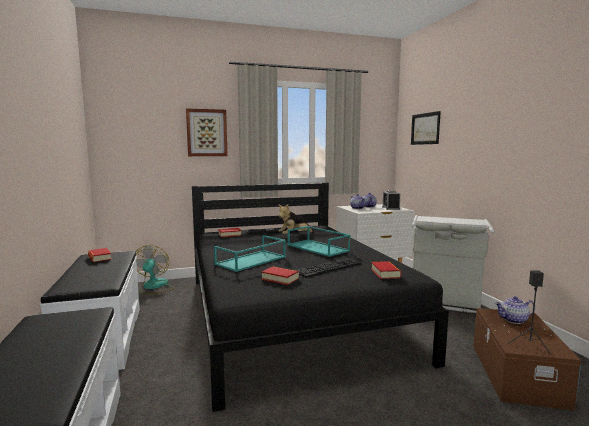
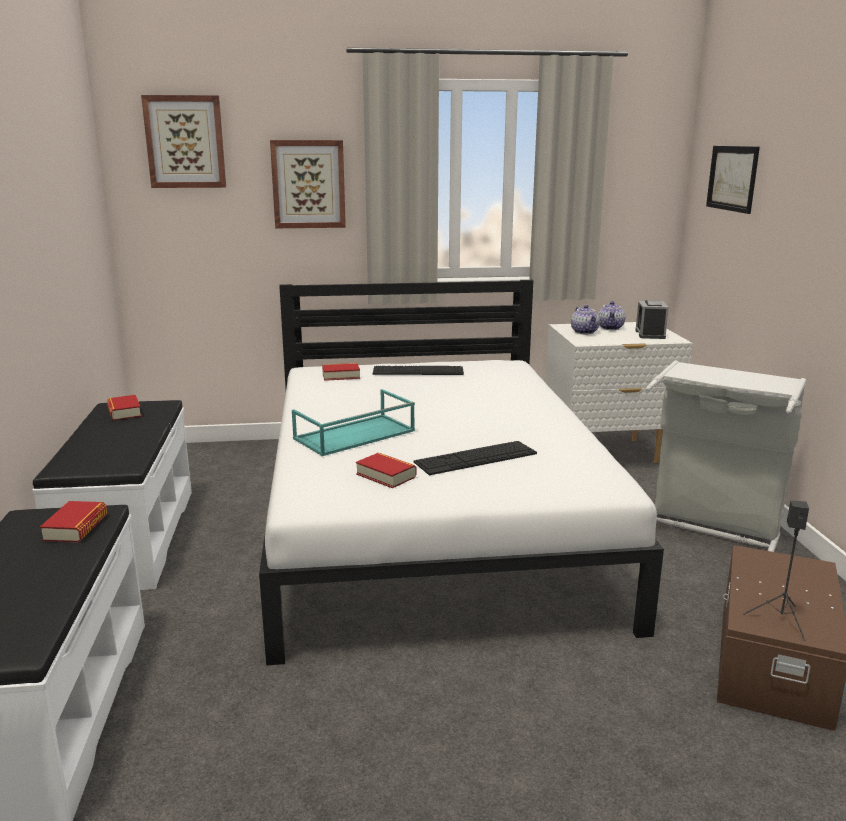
camera: 10 degrees right, 10 degrees up
fan [136,245,175,294] -> none
black bed [192,183,449,412] -> white bed [259,280,664,666]
plush toy [278,204,314,234] -> none
turquoise tray [288,226,350,257] -> none
book [371,261,401,279] -> book moved to [40,501,108,542]
teapot [495,296,535,324] -> none
none -> picture [141,95,226,188]

